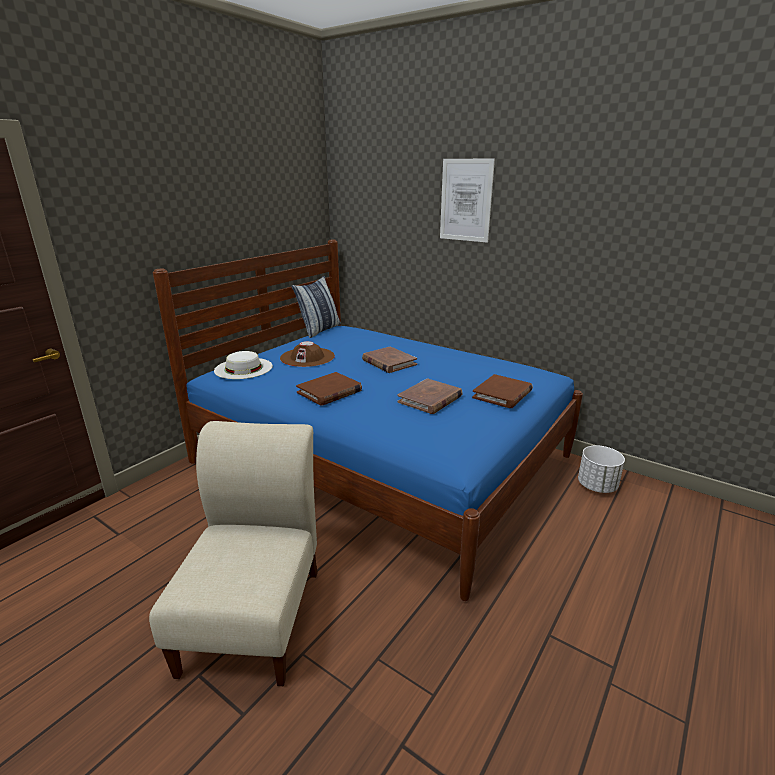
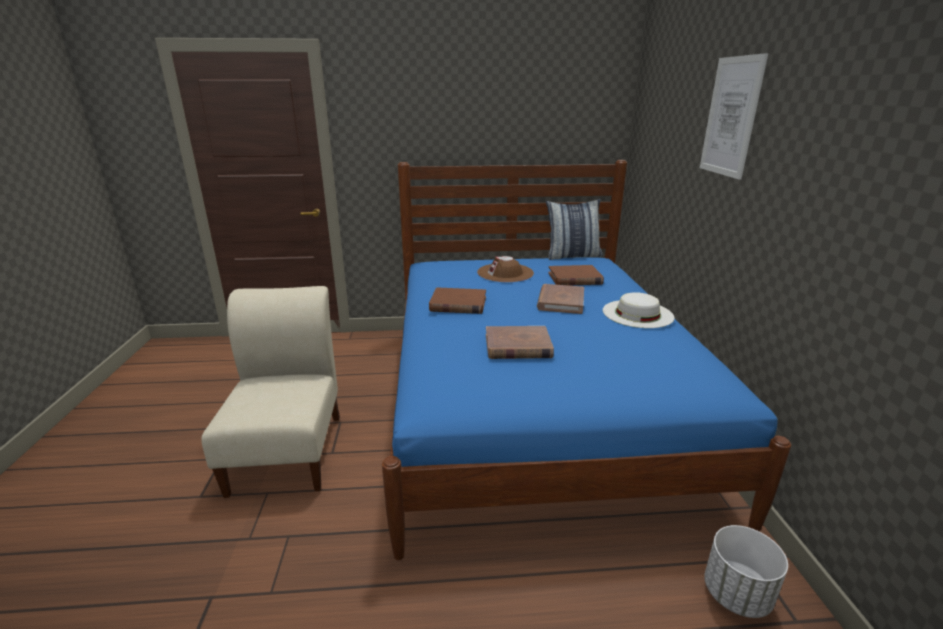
camera: 50 degrees right, 0 degrees up
beige chair [149,421,318,686] -> beige chair turned 60 degrees counterclockwise [201,286,340,498]
white hat [214,351,273,379] -> white hat moved to [603,292,674,328]
brown book [472,374,533,408] -> brown book moved to [548,265,604,286]

